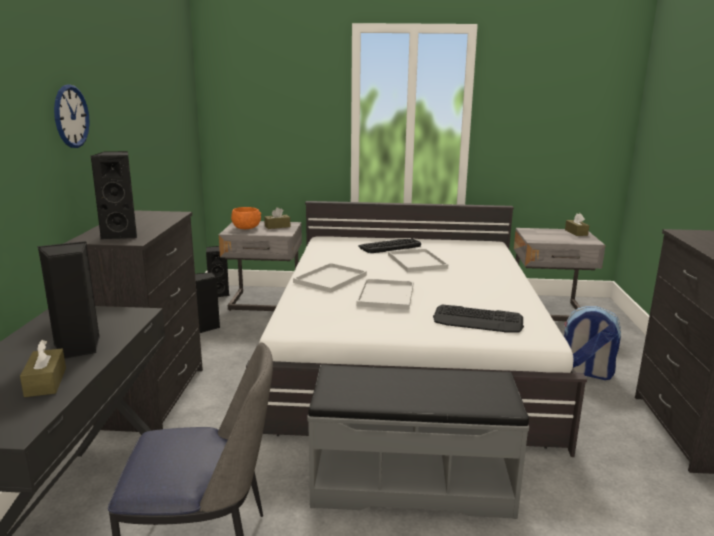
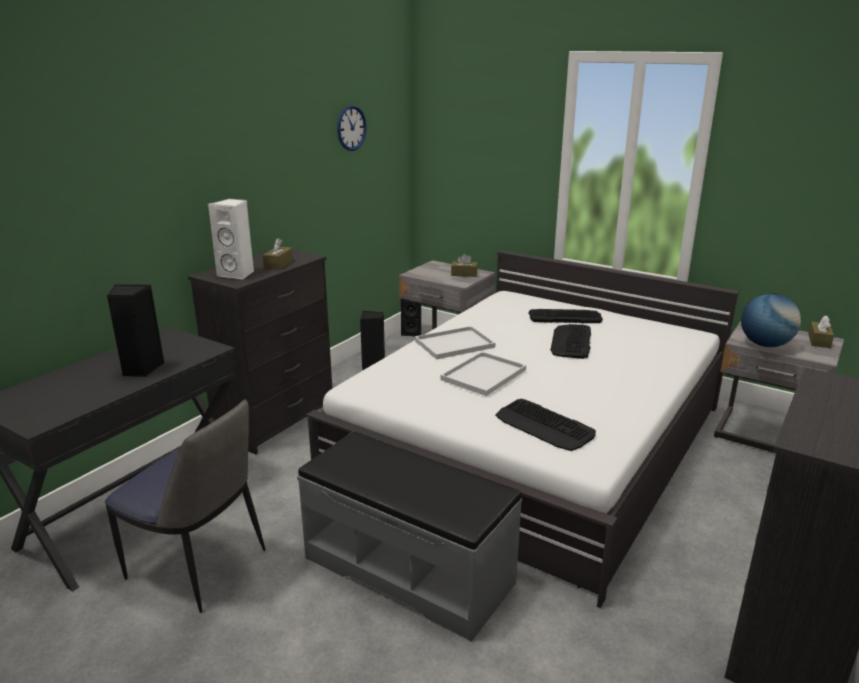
camera: 30 degrees right, 5 degrees up
brown tissue box [20,340,66,397] -> brown tissue box moved to [263,238,293,270]
wall clock [54,84,90,148] -> wall clock moved to [337,105,367,151]
black speaker [91,151,137,239] -> white speaker [208,199,254,280]
orange bowl [231,207,261,229] -> none
white tray [388,249,448,272] -> keyboard [550,324,591,359]
backpack [564,306,621,380] -> none
none -> globe [741,293,801,347]

